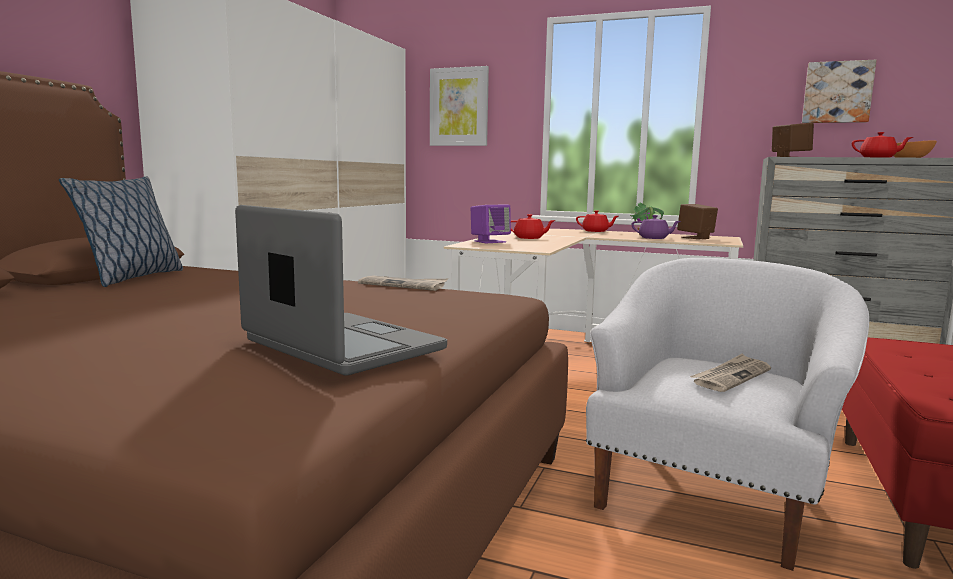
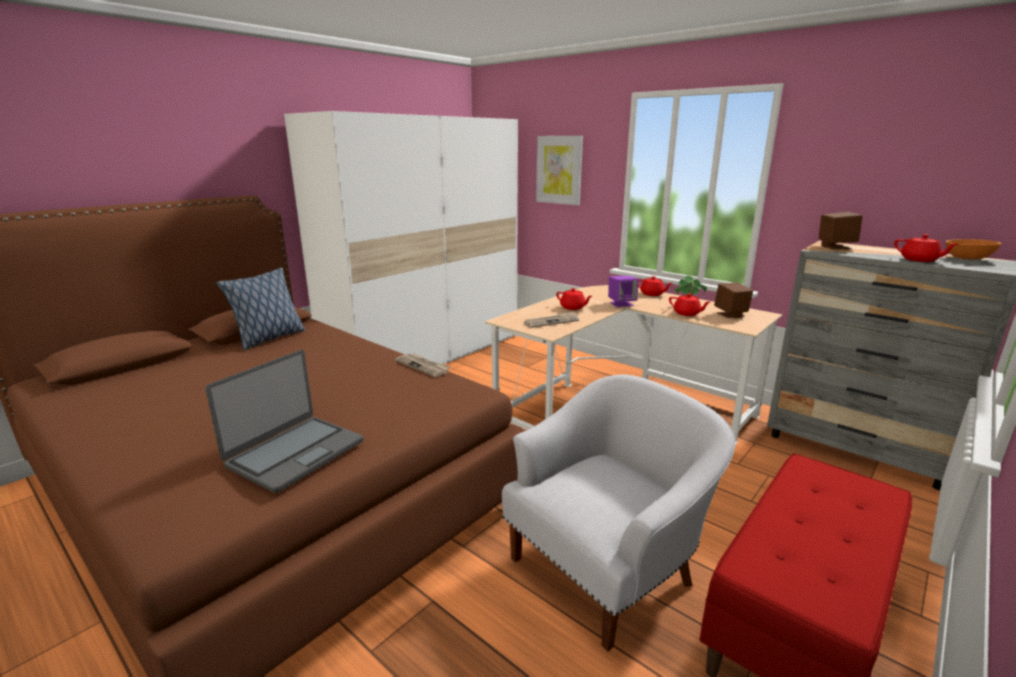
camera: 20 degrees right, 10 degrees up
laptop [235,205,447,375] -> laptop turned 60 degrees clockwise [205,350,363,493]
purple speaker [471,205,511,243] -> purple speaker moved to [608,276,639,307]
purple teapot [632,215,681,239] -> red teapot [669,293,710,316]
newspaper [690,354,771,392] -> newspaper moved to [524,311,579,328]
picture [802,60,877,123] -> none

